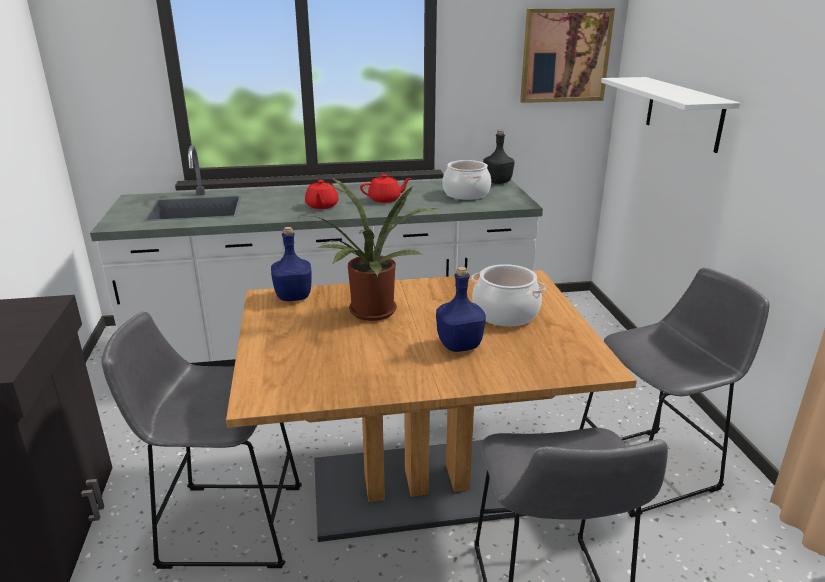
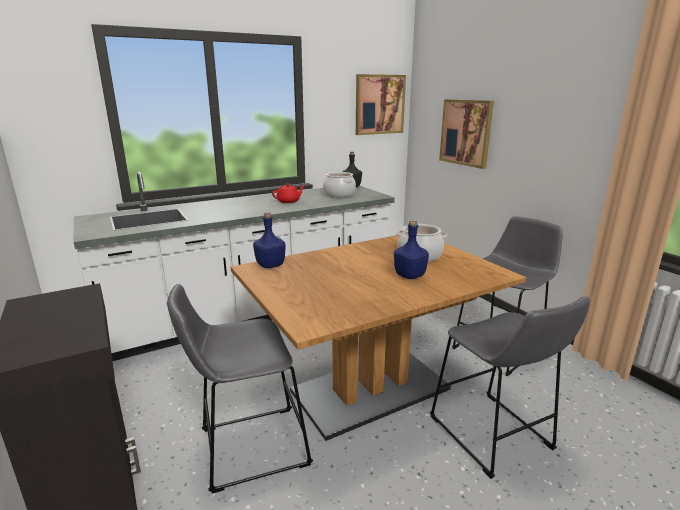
camera: 20 degrees left, 5 degrees down
red teapot [305,180,339,209] -> none
potted plant [312,177,439,321] -> none
white shelf [601,77,741,153] -> picture [439,99,494,169]

